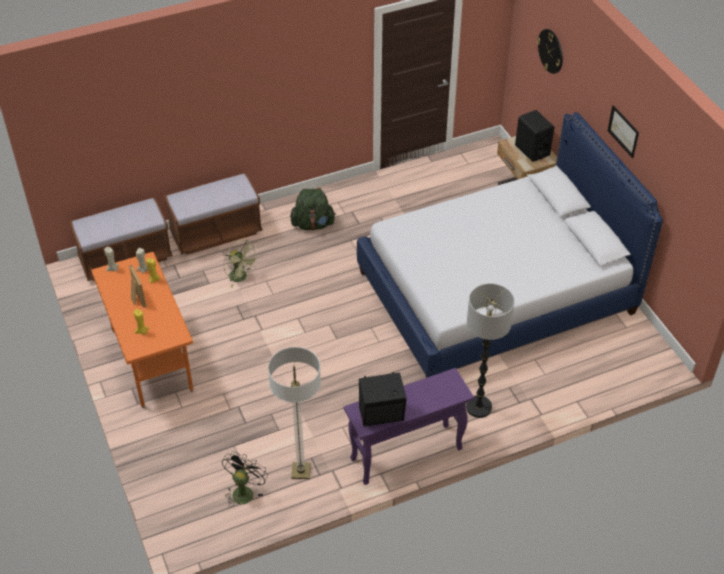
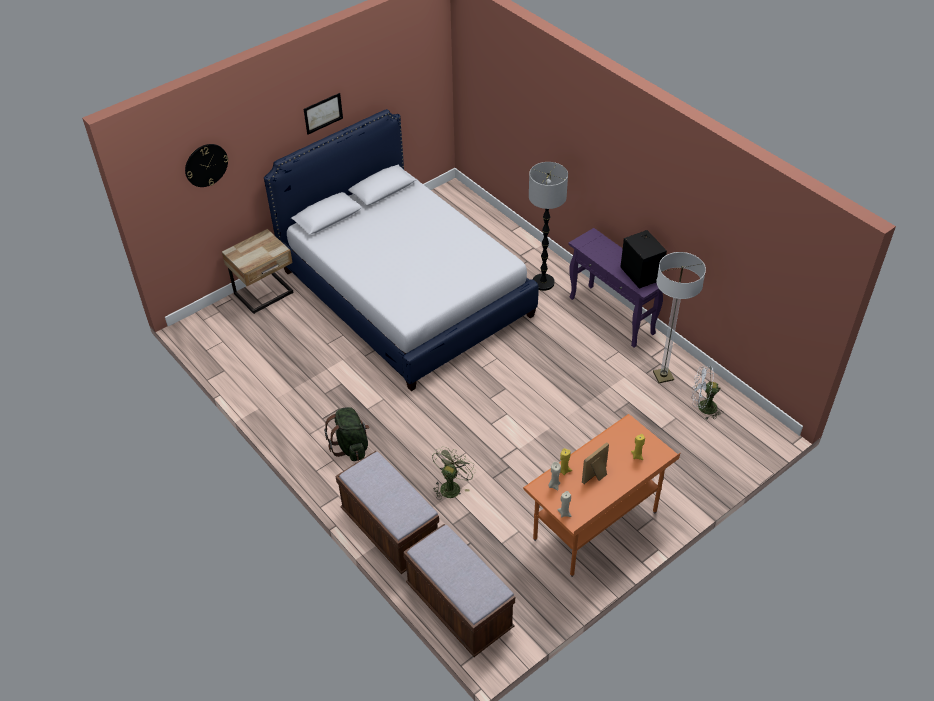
camera: 105 degrees left, 0 degrees up
black fan [222,452,268,507] -> white fan [692,366,723,419]
black speaker [515,110,554,162] -> none

